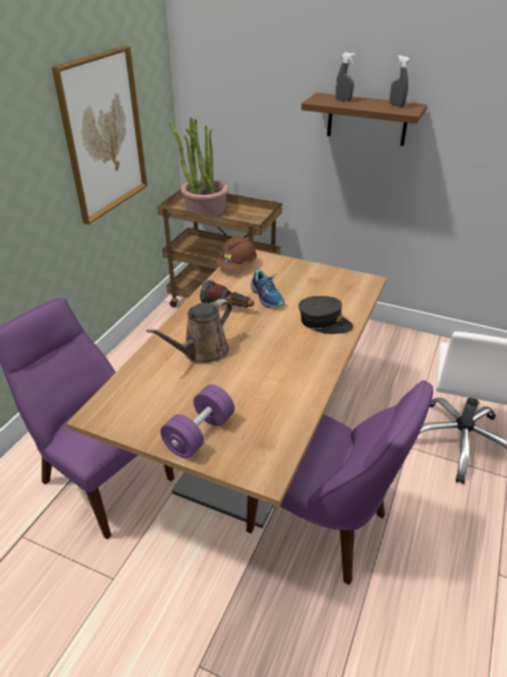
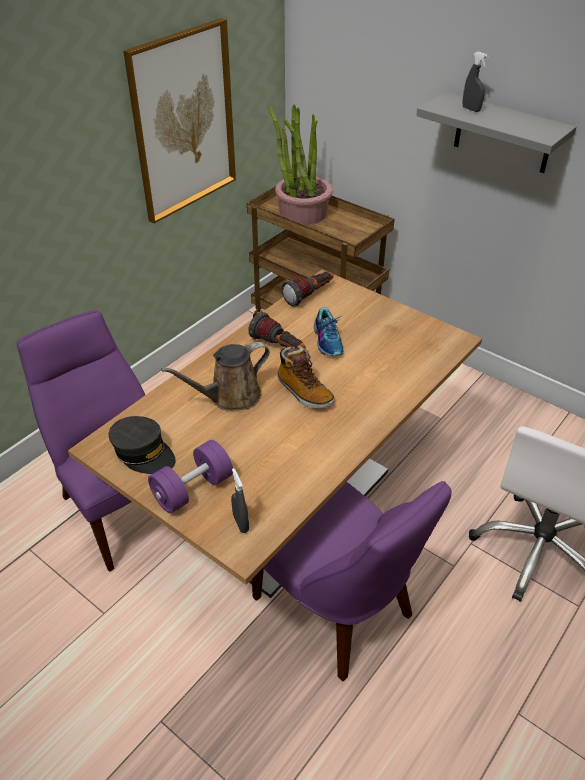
camera: 15 degrees right, 5 degrees up
brown hard hat [216,236,257,270] -> flashlight [281,272,334,307]
grey cap [299,296,353,334] -> grey cap moved to [109,416,176,474]
brown shelf [301,93,427,146] -> grey shelf [416,92,576,173]
grey spray bottle [390,55,409,107] -> grey spray bottle moved to [231,468,249,533]
none -> boot [278,346,335,409]

